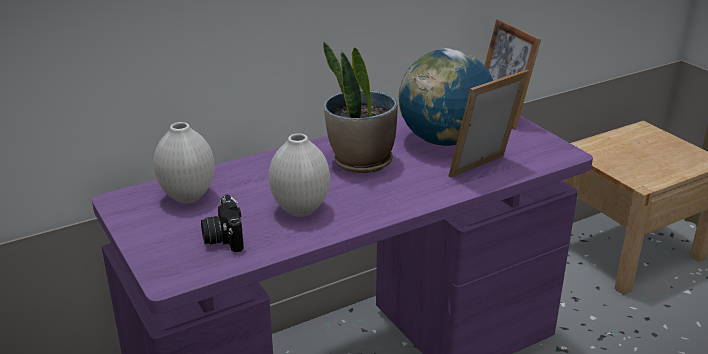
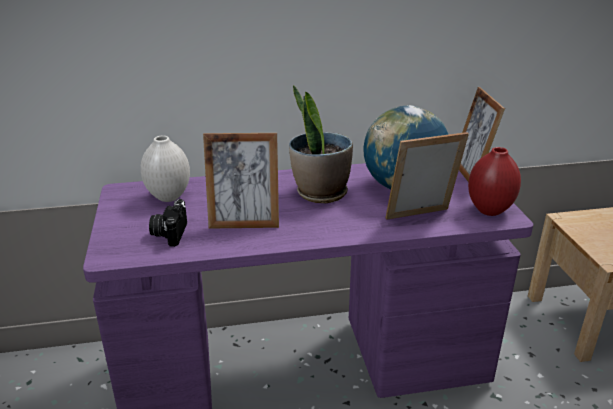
camera: 20 degrees right, 0 degrees up
white vase [269,133,330,217] -> picture frame [203,133,279,229]
none -> red vase [468,147,521,216]

